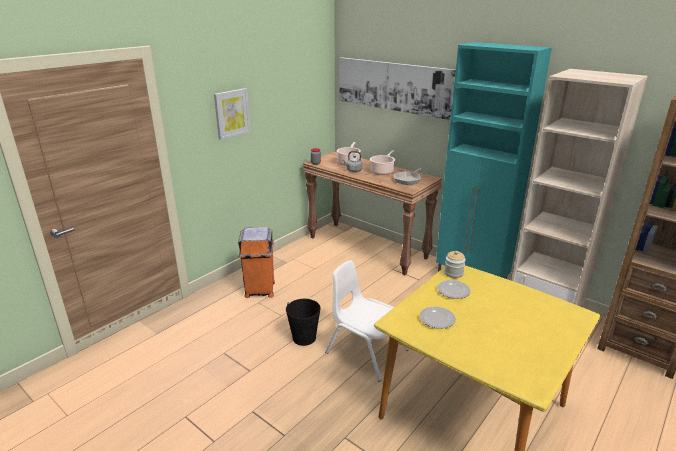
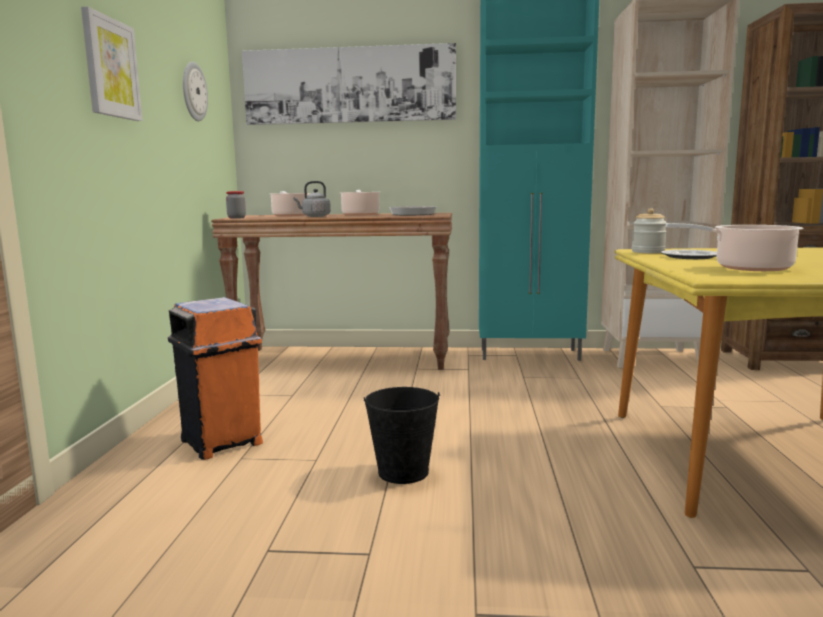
camera: 35 degrees left, 15 degrees down
white chair [325,261,409,382] -> none
plate [420,307,456,329] -> cooking pot [666,223,803,271]
none -> wall clock [183,62,208,121]

